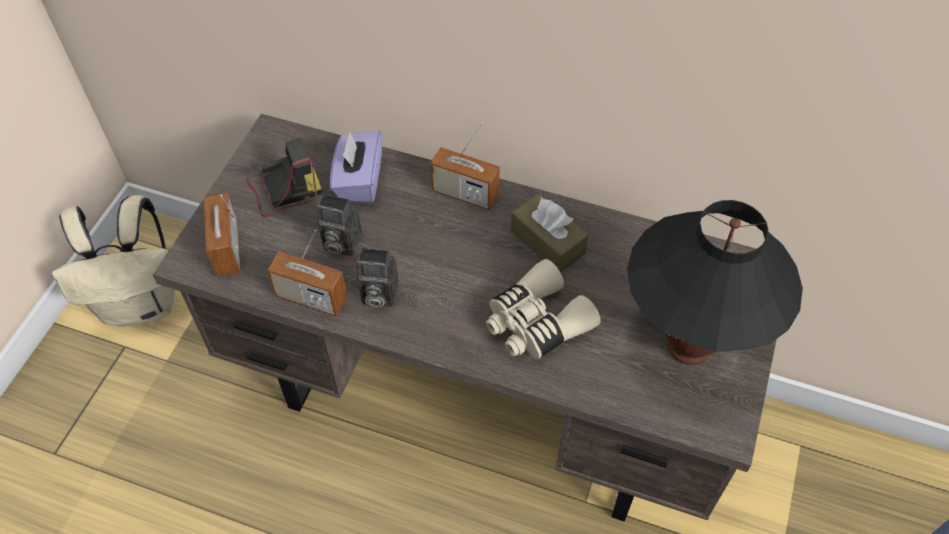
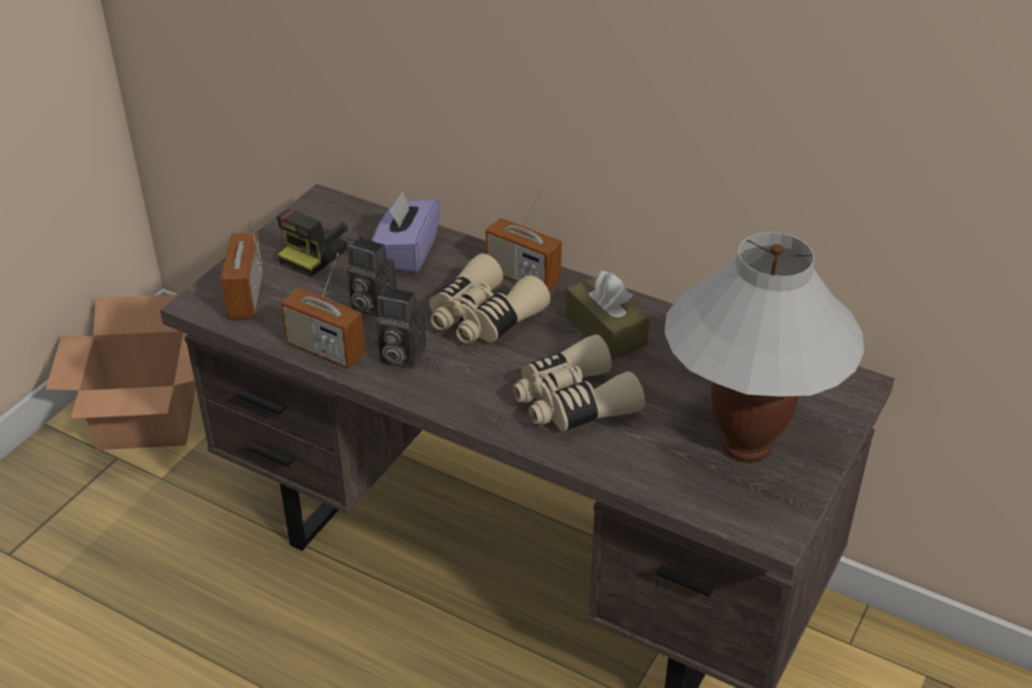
camera: 10 degrees right, 15 degrees down
beige backpack [52,195,175,327] -> cardboard box [46,294,196,450]
camera [247,137,322,217] -> camera turned 135 degrees clockwise [277,209,357,277]
black table lamp [627,200,803,365] -> white table lamp [665,232,864,462]
none -> beige binoculars [429,253,550,343]

